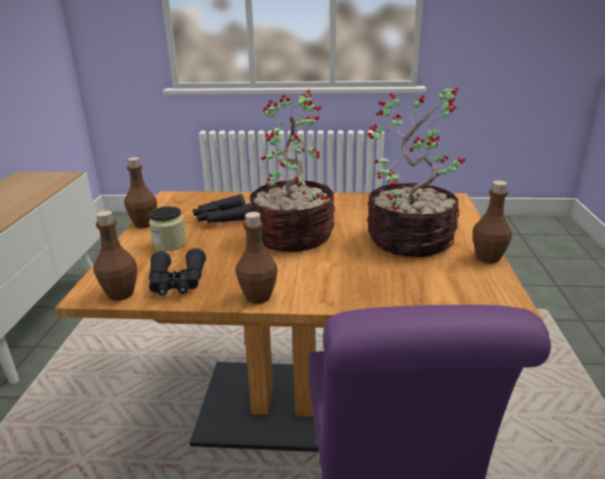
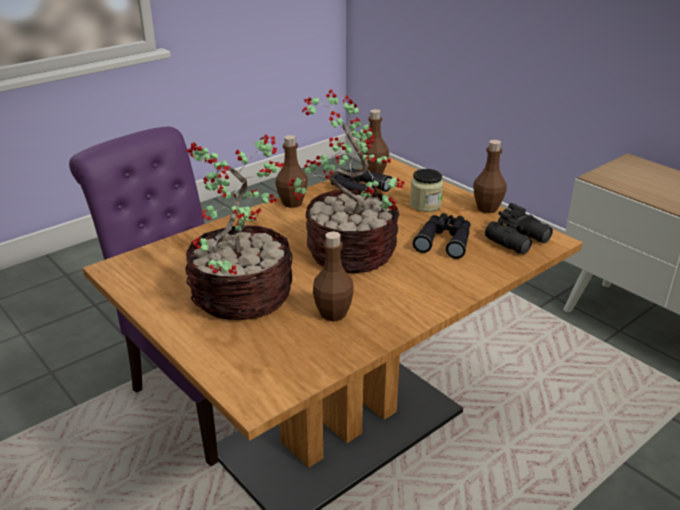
camera: 135 degrees right, 5 degrees up
brown bottle [473,181,512,264] -> brown bottle moved to [313,231,353,321]
none -> black binoculars [485,203,553,254]

